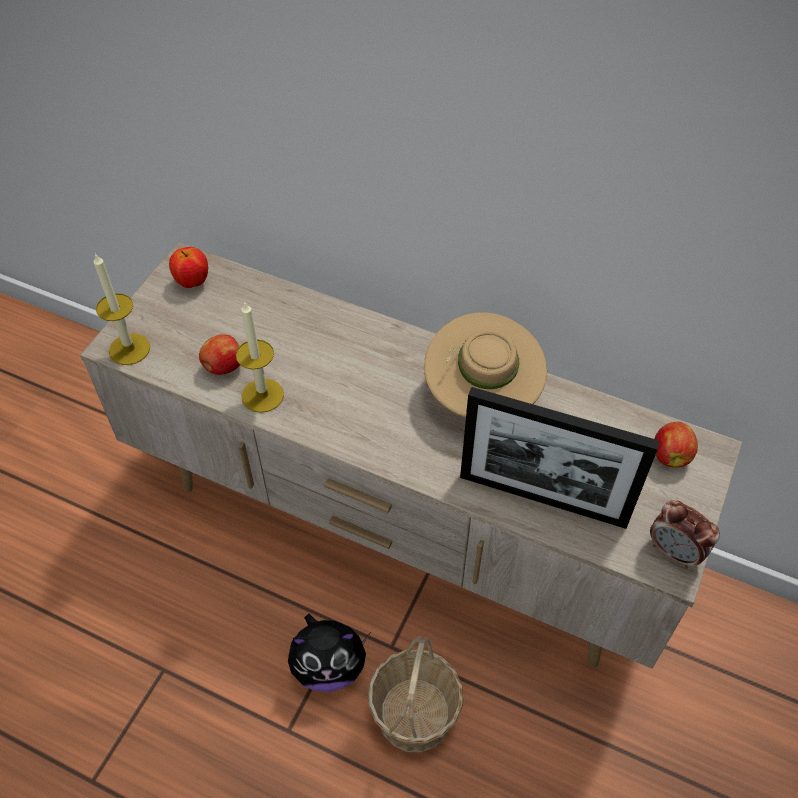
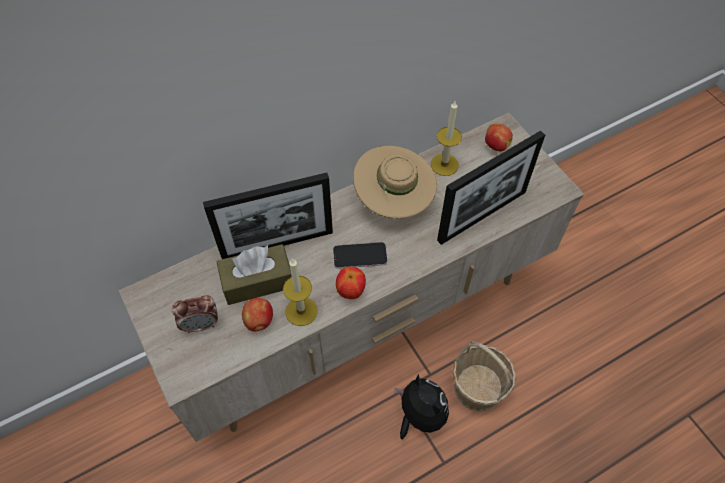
camera: 55 degrees left, 5 degrees up
candle [94,253,150,365] -> candle moved to [431,101,462,176]
apple [169,247,208,288] -> apple moved to [336,267,366,299]
plush toy [288,614,370,692] -> plush toy turned 60 degrees counterclockwise [395,374,449,439]
alarm clock [650,500,720,569] -> alarm clock moved to [172,295,218,333]
none -> picture frame [203,173,333,259]
none -> brown tissue box [216,244,292,305]
none -> phone [333,242,388,269]

